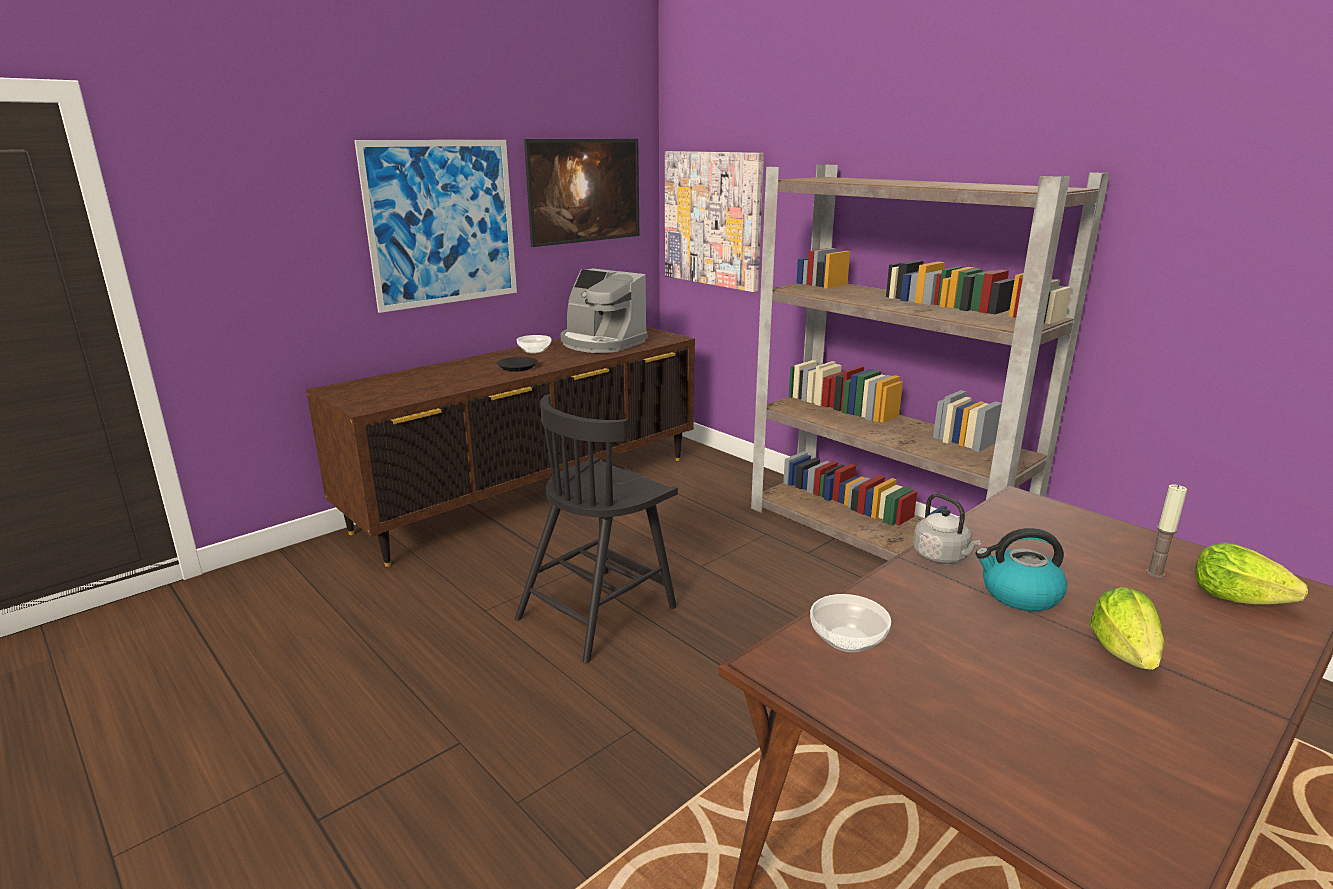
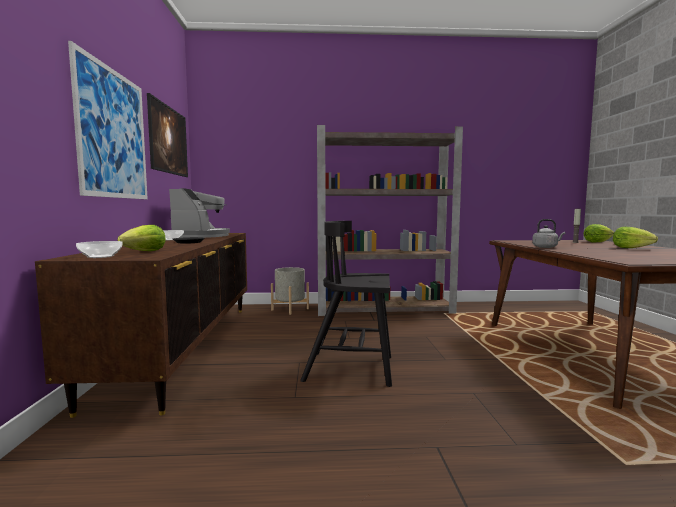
camera: 50 degrees left, 15 degrees down
black chair [515,394,678,663] -> black chair turned 105 degrees clockwise [300,221,392,387]
coffee machine [560,268,648,353] -> coffee machine turned 75 degrees counterclockwise [169,188,230,238]
picture [665,151,764,292] -> none
bowl [810,594,891,653] -> bowl moved to [76,241,123,258]
kettle [975,528,1067,611] -> none
none -> lettuce [118,225,166,251]
none -> grey planter [271,267,309,315]

